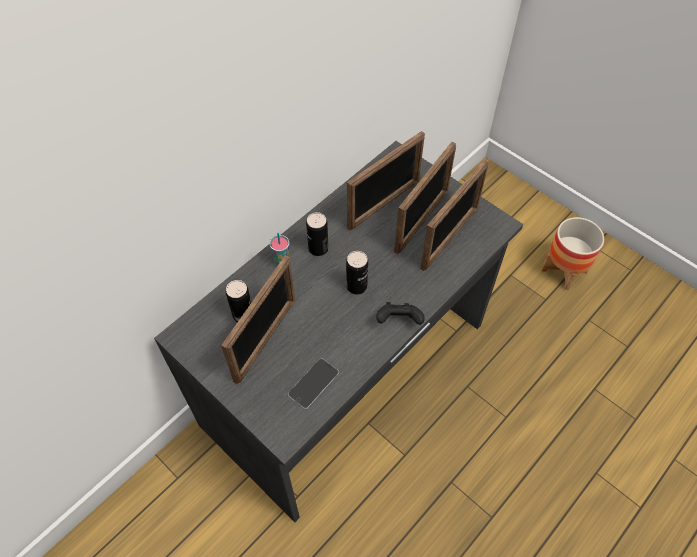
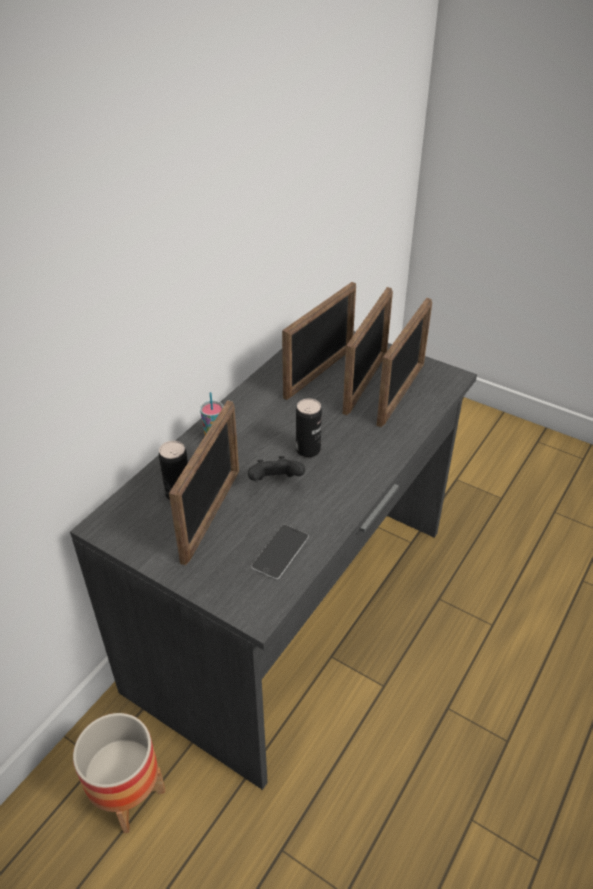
camera: 10 degrees left, 15 degrees down
can [306,212,328,256] -> none
black game controller [376,302,424,325] -> black game controller moved to [248,456,305,481]
planter [541,217,604,290] -> planter moved to [73,713,165,833]

